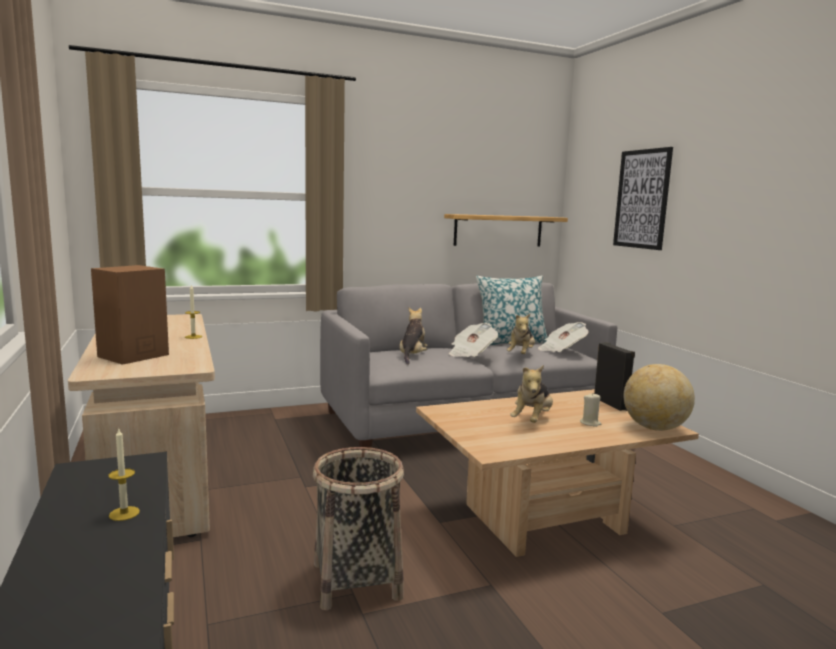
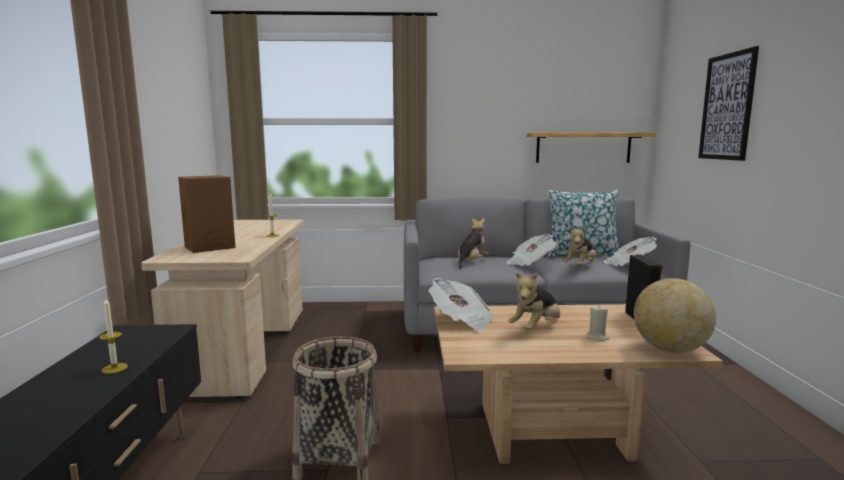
camera: 20 degrees right, 0 degrees up
none -> newspaper [429,278,494,331]

